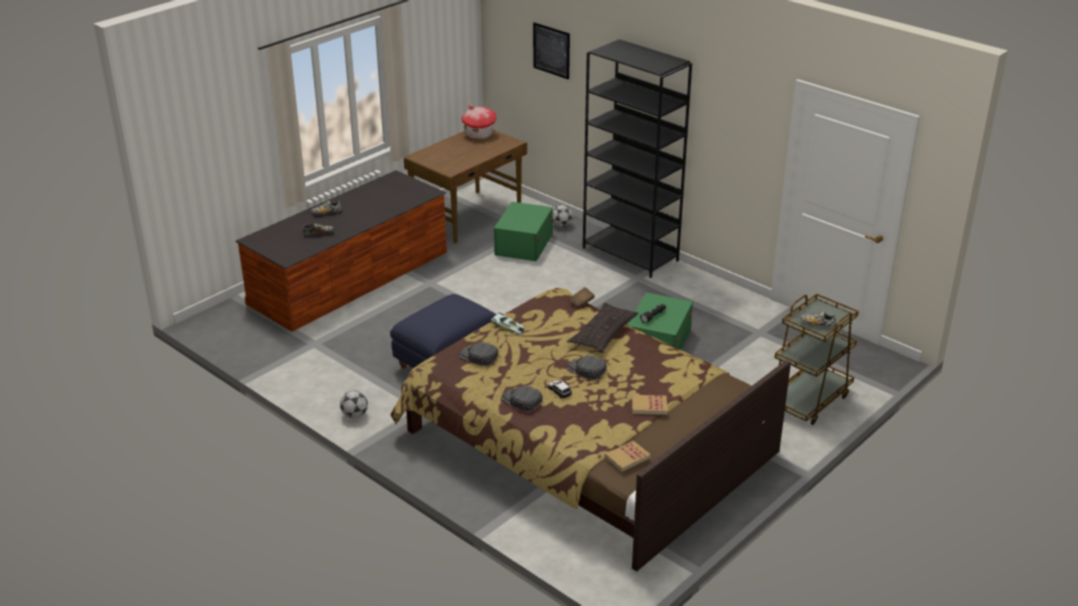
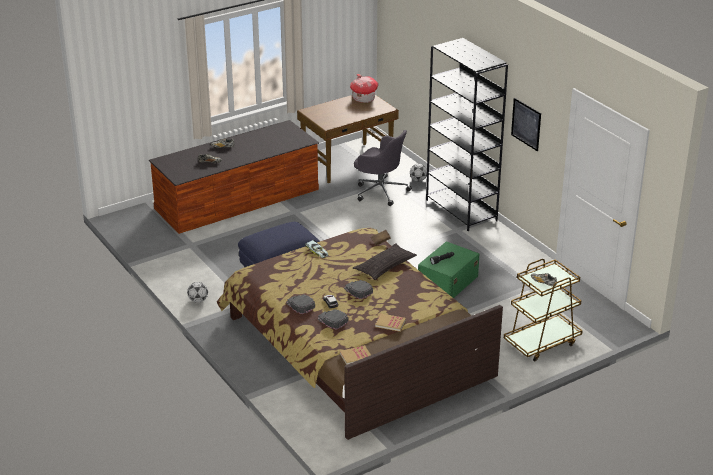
camera: 15 degrees right, 0 degrees up
black cap [459,342,498,367] -> black cap moved to [318,309,348,330]
green storage box [494,202,553,261] -> grey office chair [354,130,412,206]
picture [533,22,570,79] -> picture moved to [511,98,541,151]

